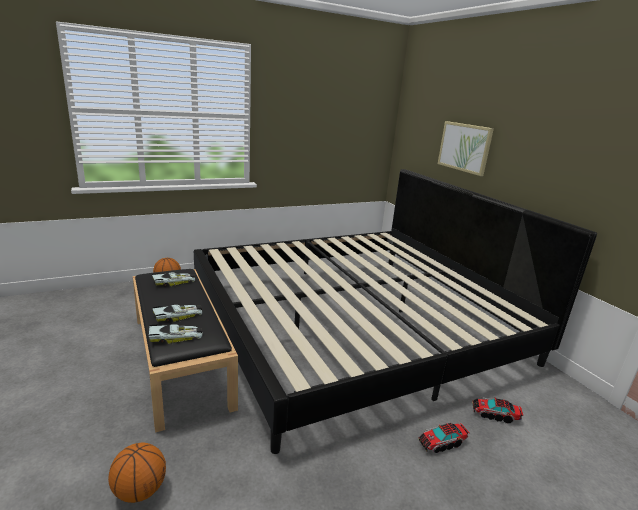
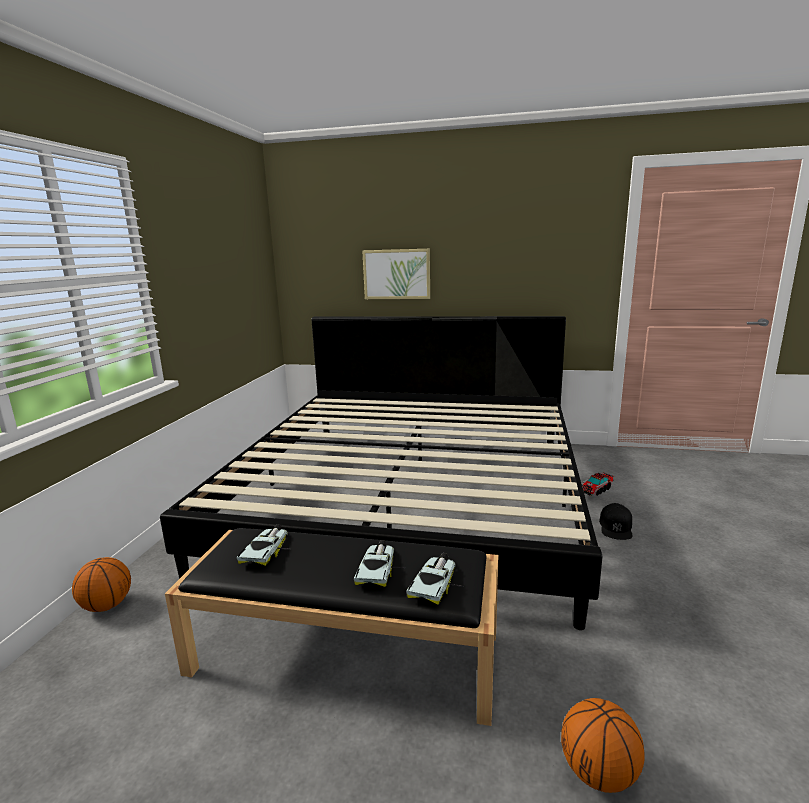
camera: 50 degrees left, 5 degrees down
toy truck [418,423,469,453] -> black cap [599,503,633,540]

